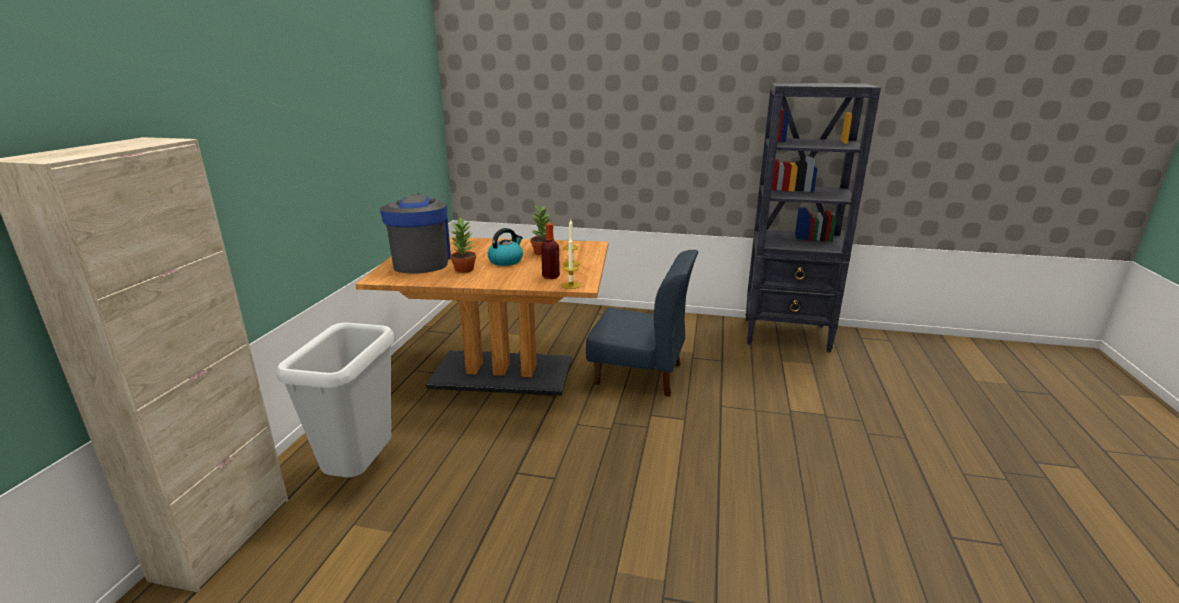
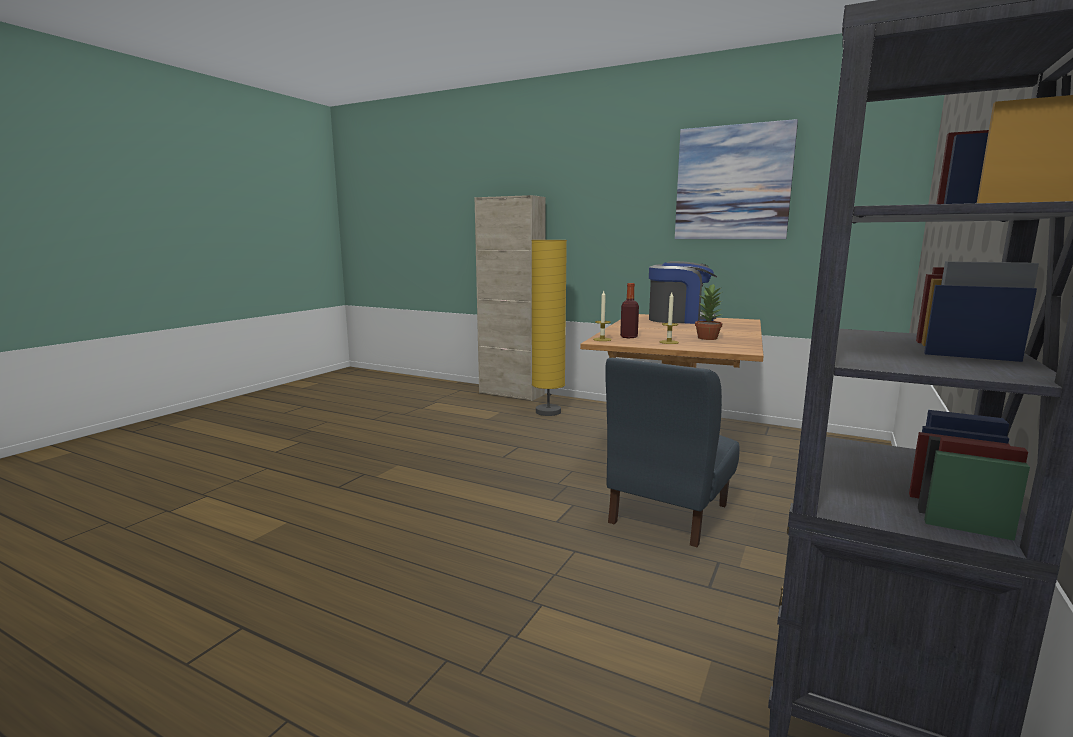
camera: 105 degrees right, 10 degrees down
grey trash can [276,323,395,477] -> yellow floor lamp [531,240,567,416]
potted plant [448,217,477,273] -> none
kettle [487,228,523,266] -> none
none -> picture [675,119,798,239]

